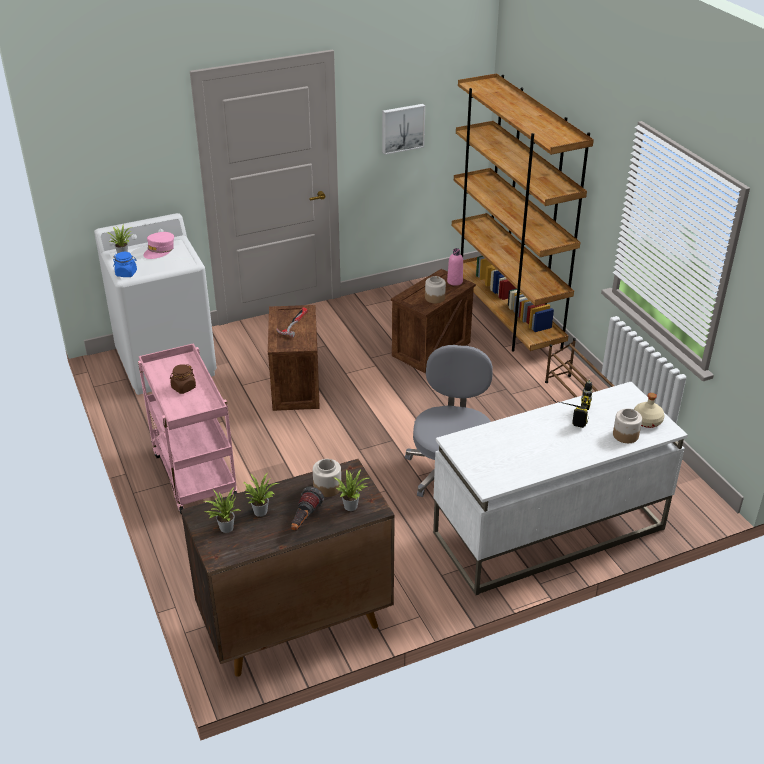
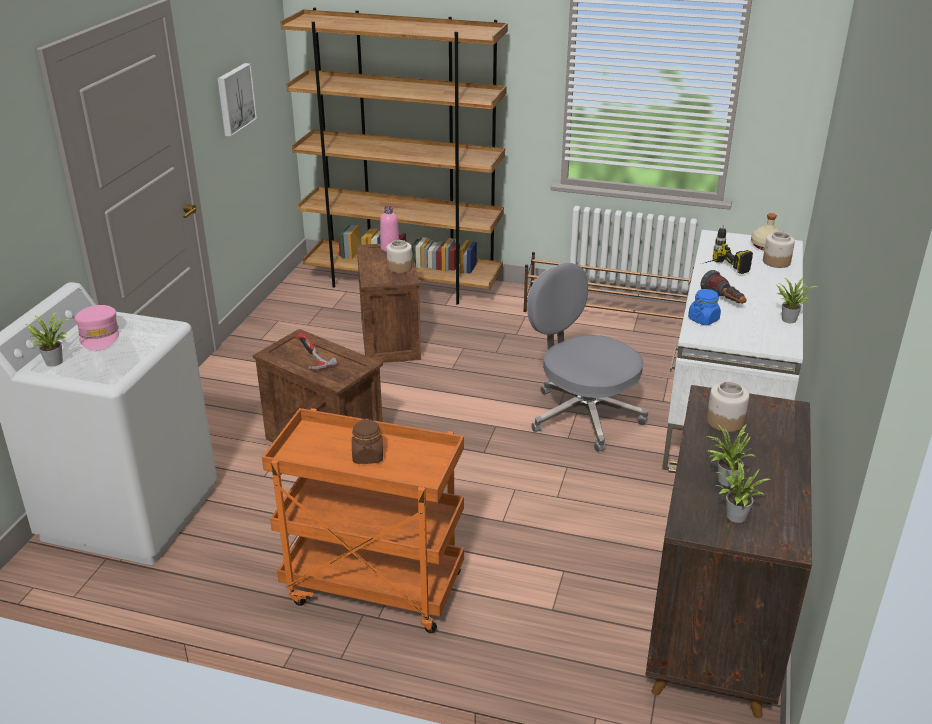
camera: 50 degrees left, 5 degrees down
blue jar [113,252,137,277] -> blue jar moved to [688,289,721,325]
pink cart [138,343,237,514] -> orange cart [262,408,464,633]
flashlight [291,487,324,531] -> flashlight moved to [701,270,747,304]
potted plant [333,469,369,511] -> potted plant moved to [777,278,818,323]

